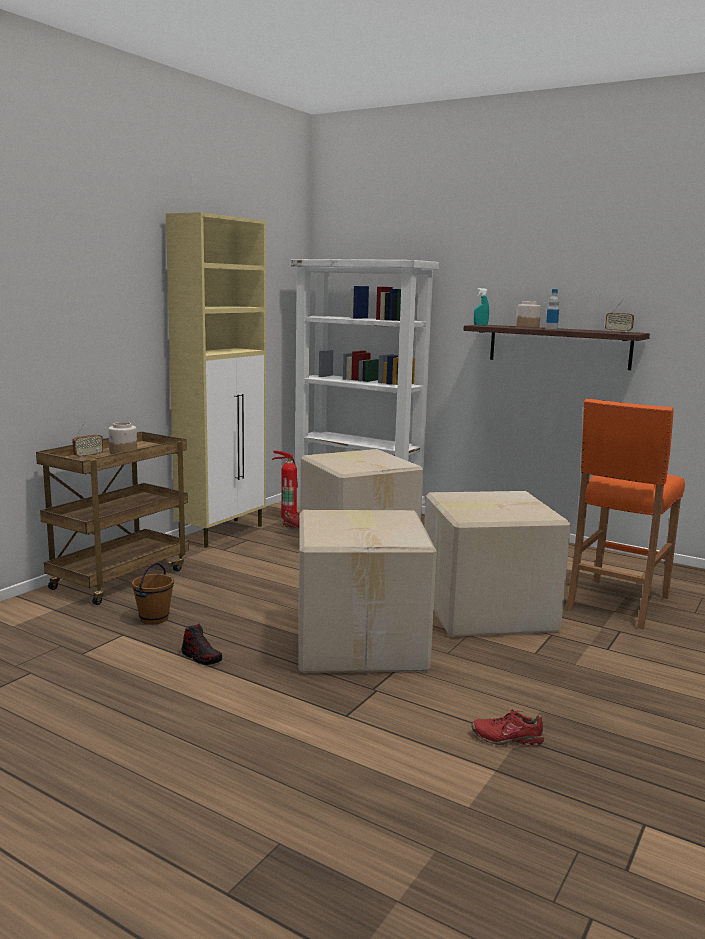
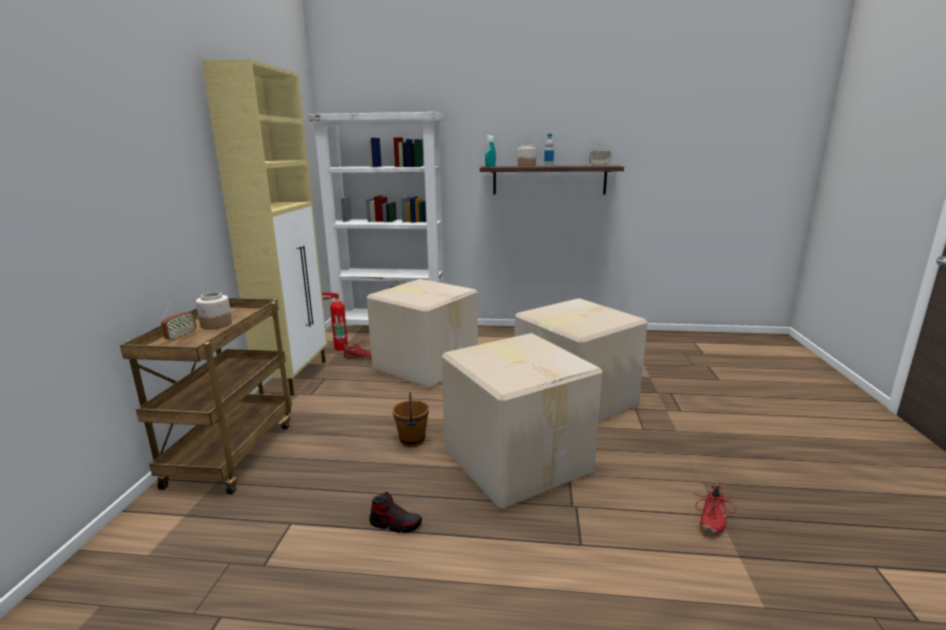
camera: 25 degrees left, 5 degrees up
brown bucket [132,563,174,625] -> brown bucket moved to [392,392,429,447]
red shoe [471,709,544,746] -> red shoe turned 45 degrees counterclockwise [694,484,736,535]
orange stool [566,399,685,629] -> none

